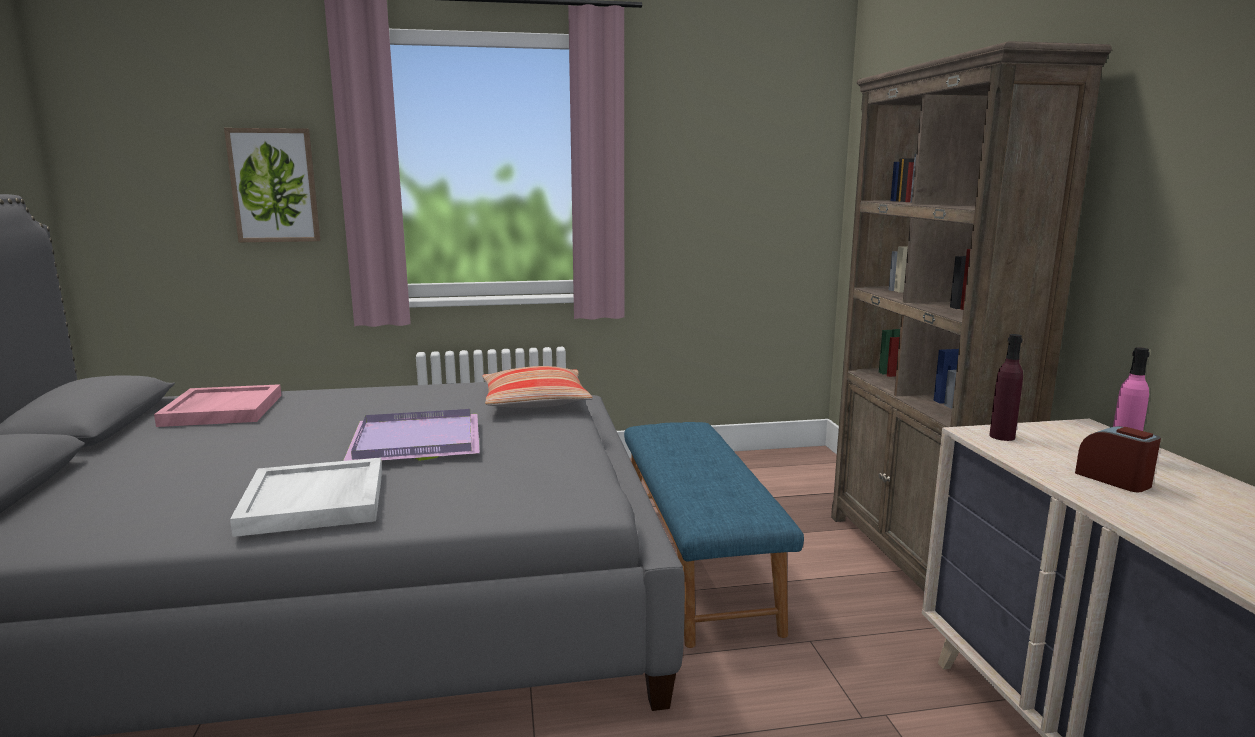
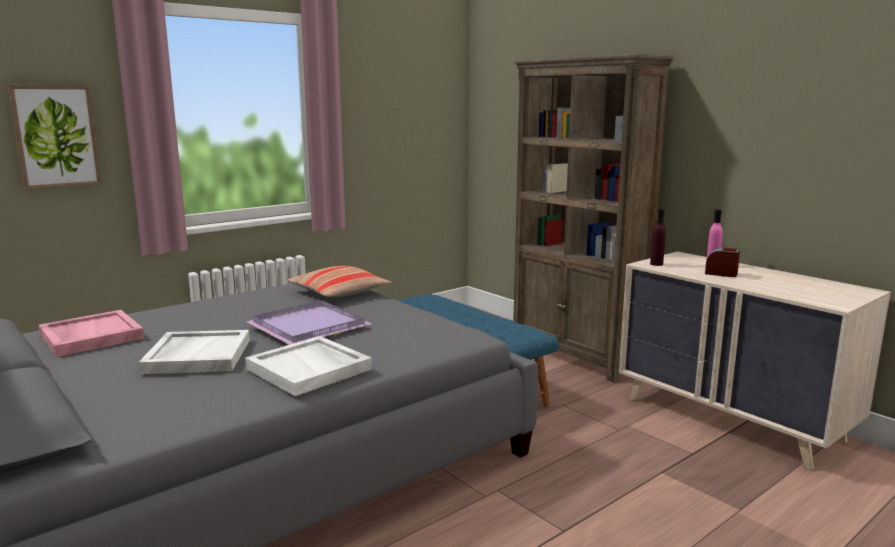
camera: 30 degrees left, 0 degrees up
none -> white tray [138,330,250,374]

